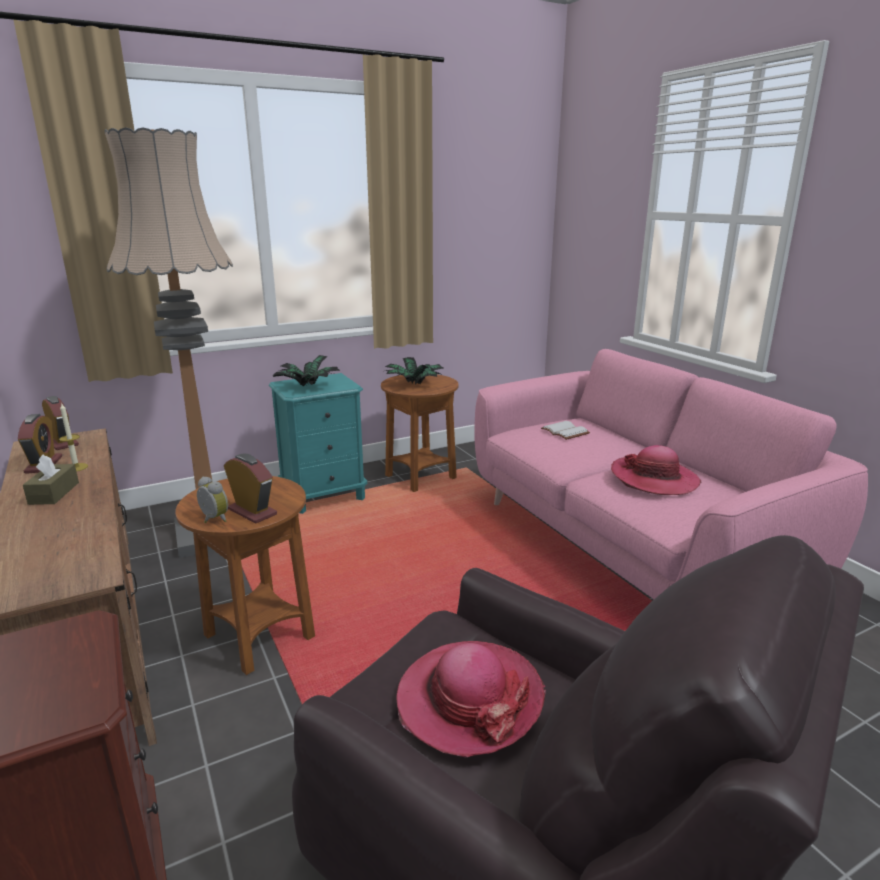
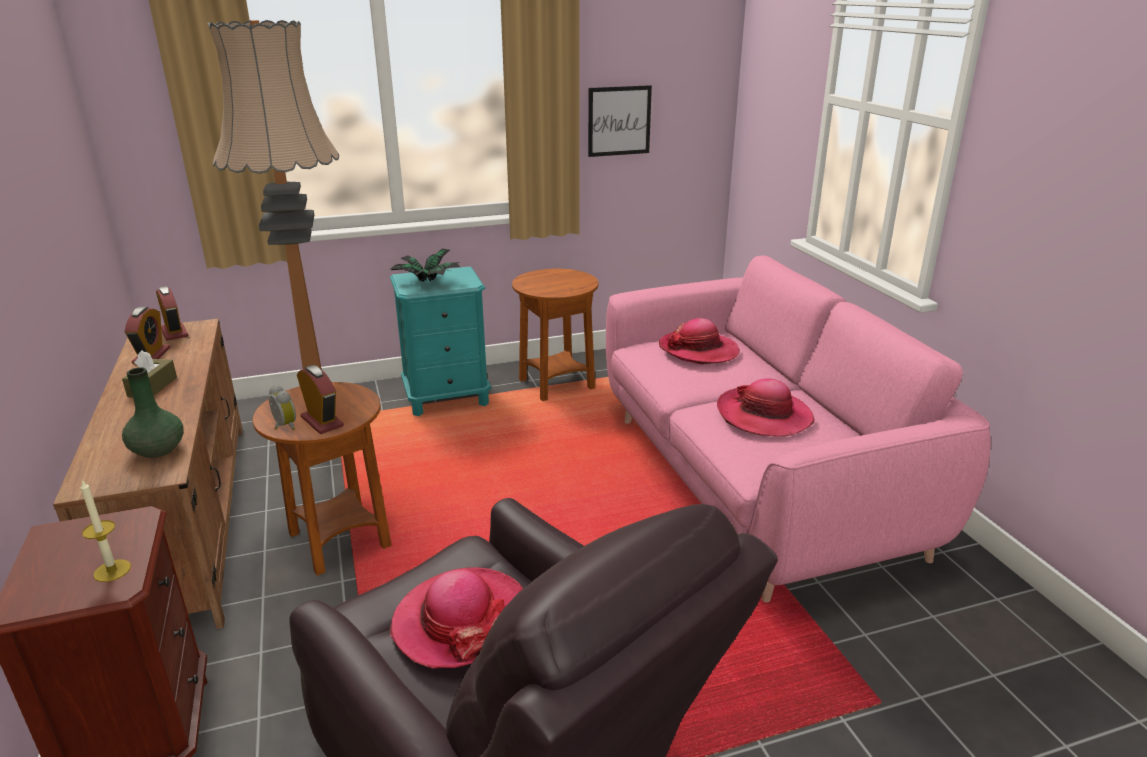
camera: 10 degrees right, 5 degrees up
candle [59,404,88,472] -> candle moved to [81,479,131,582]
potted plant [385,357,443,385] -> none
white book [541,421,590,440] -> hat [659,318,740,365]
none -> green vase [122,367,184,458]
none -> picture [588,85,652,157]

